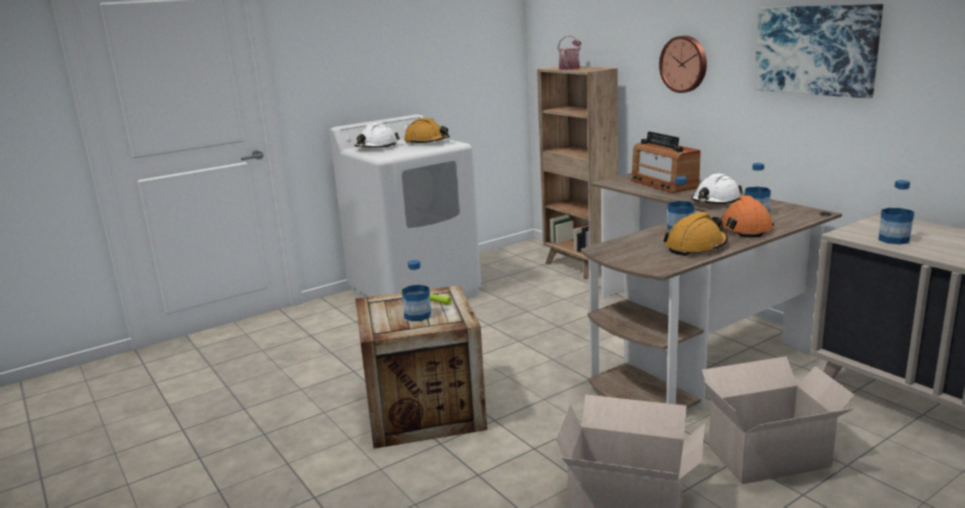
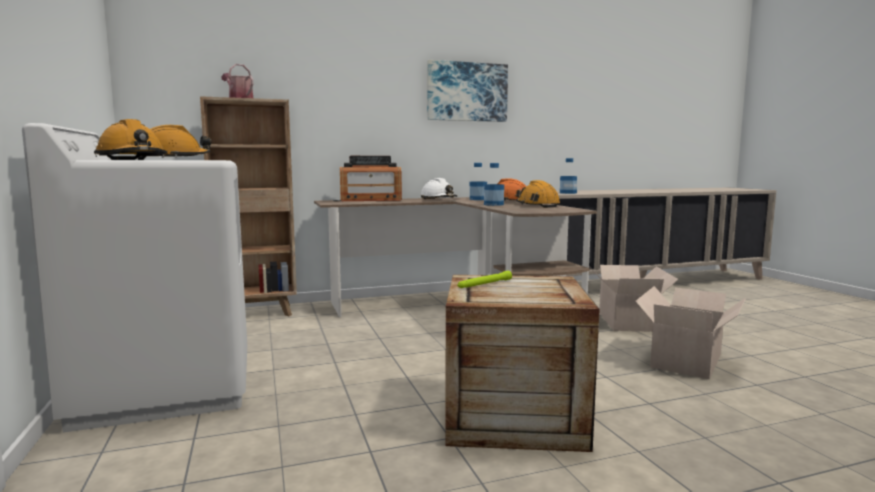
camera: 75 degrees left, 10 degrees down
white hard hat [355,123,400,148] -> orange hard hat [94,119,167,160]
bottle [402,260,431,321] -> none
wall clock [659,36,707,93] -> none

